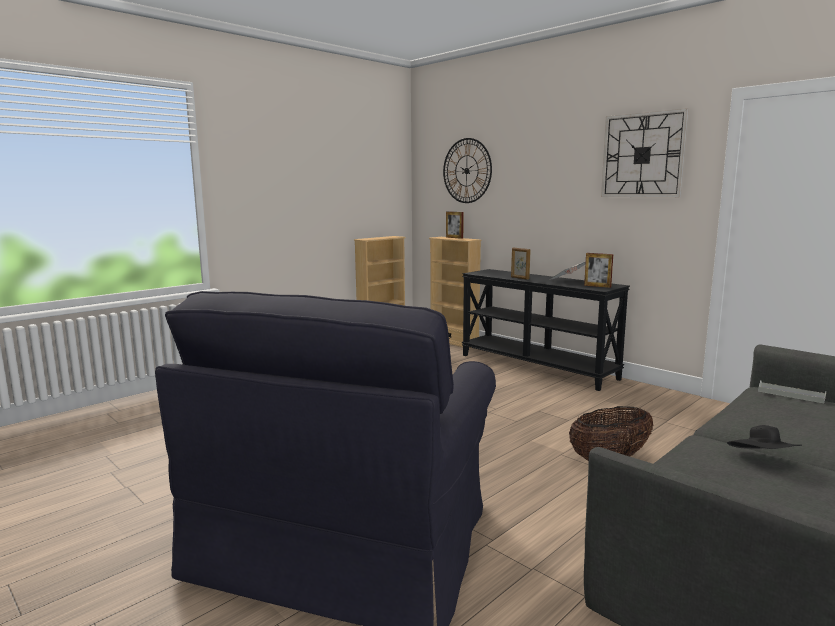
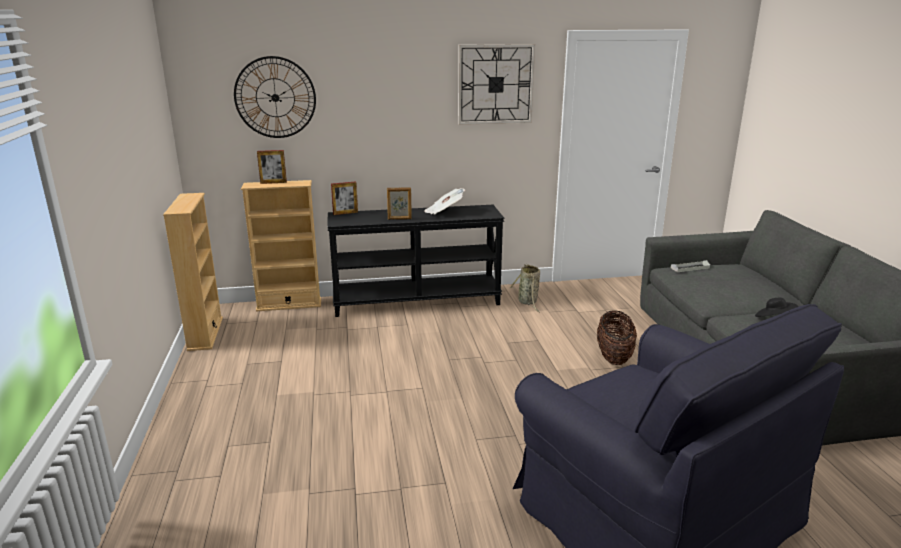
camera: 55 degrees left, 10 degrees up
picture frame [584,253,613,288] -> picture frame moved to [331,181,358,215]
none -> basket [510,264,540,312]

